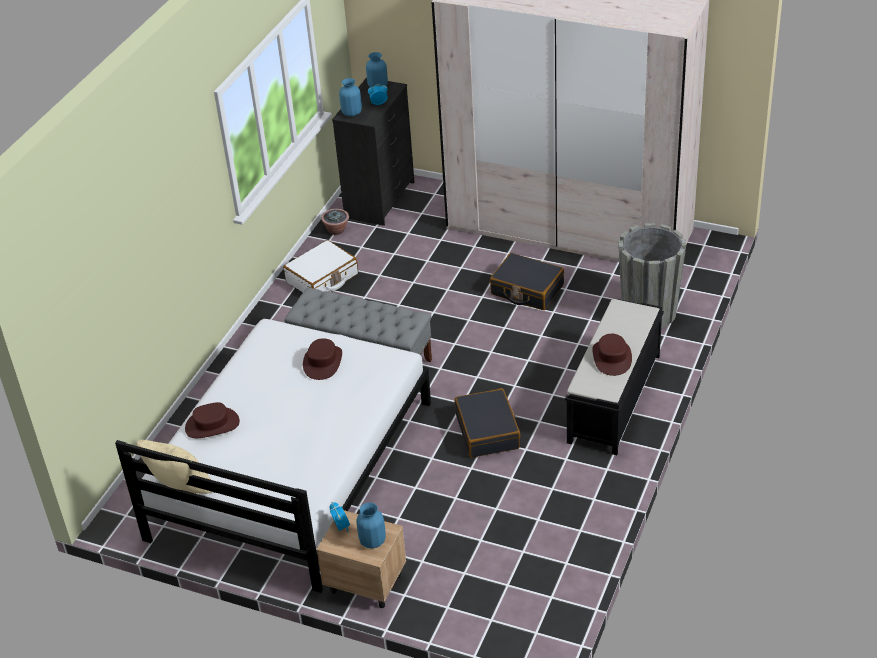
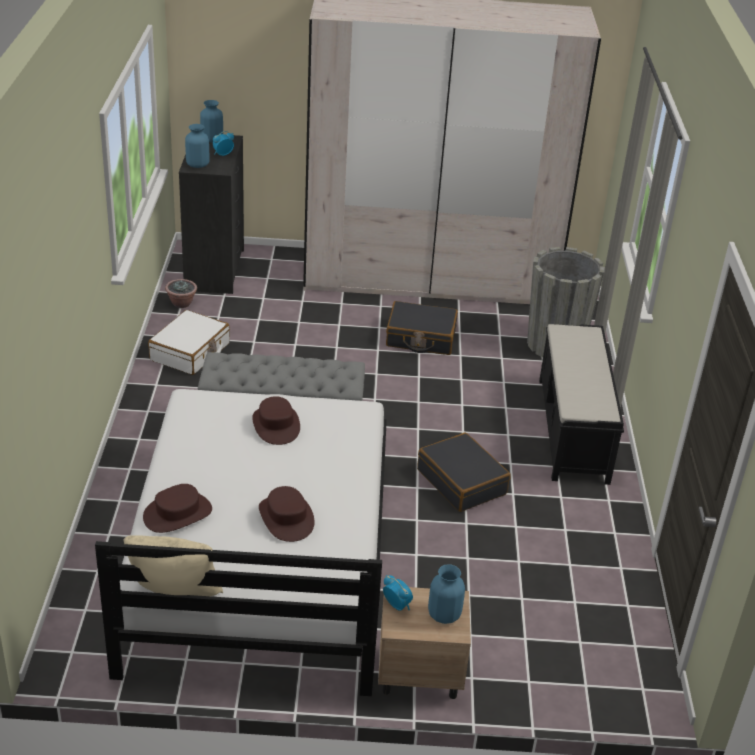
camera: 25 degrees left, 5 degrees down
brown hat [592,334,632,376] -> brown hat moved to [259,486,315,542]

